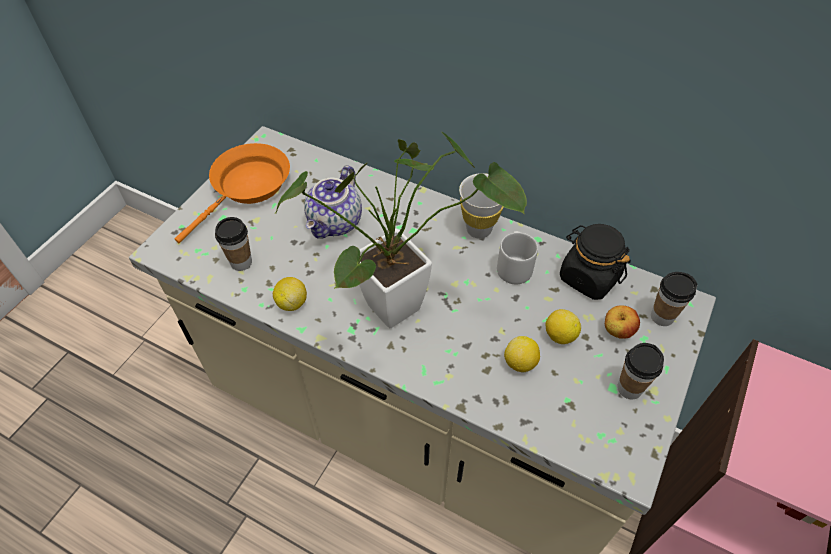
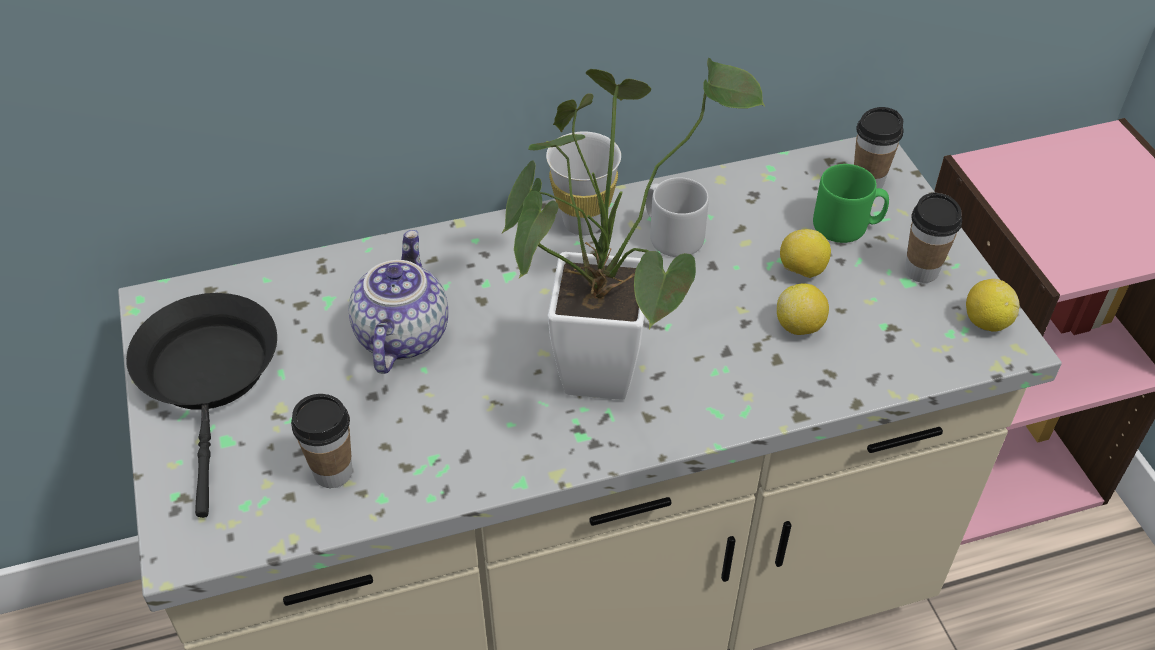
camera: 45 degrees left, 5 degrees down
orange frying pan [175,143,290,243] -> black frying pan [126,293,277,518]
lemon [273,277,307,311] -> lemon moved to [966,279,1019,332]
teapot [304,165,362,239] -> teapot turned 150 degrees counterclockwise [348,230,448,374]
black jar [560,224,631,300] -> none
apple [605,305,640,339] -> green mug [813,164,889,243]

